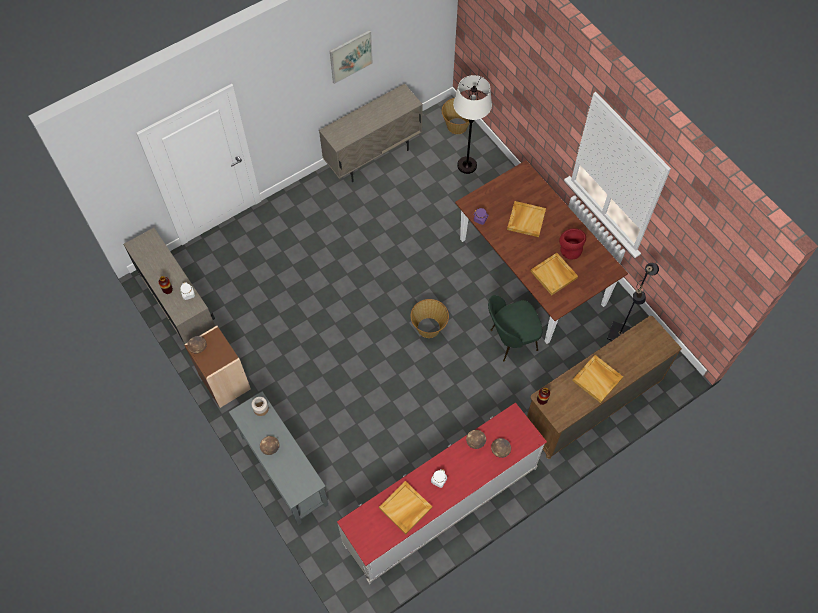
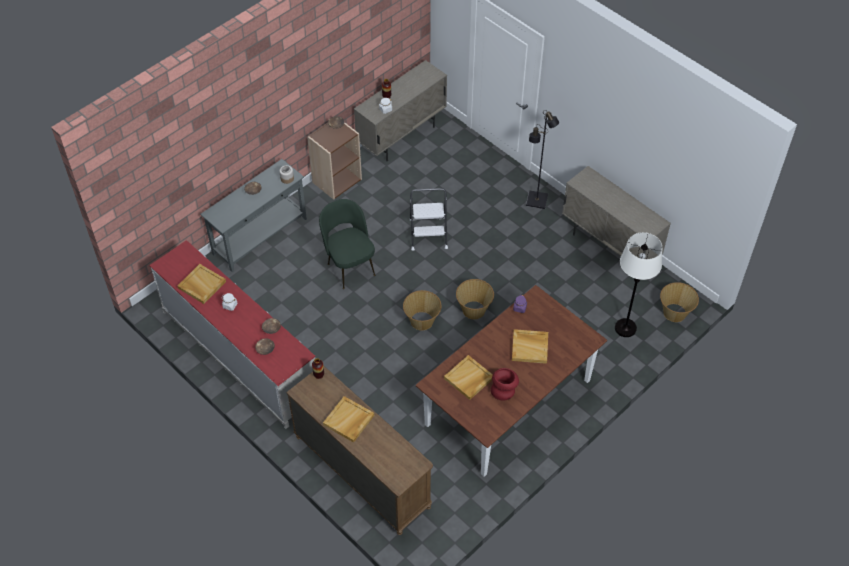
camera: 80 degrees right, 10 degrees down
picture [330,30,373,84] -> none
green chair [488,295,543,361] -> green chair moved to [319,199,375,289]
black floor lamp [607,263,659,341] -> black floor lamp moved to [526,110,559,209]
none -> white step ladder [410,188,448,251]
none -> basket [456,279,494,320]

